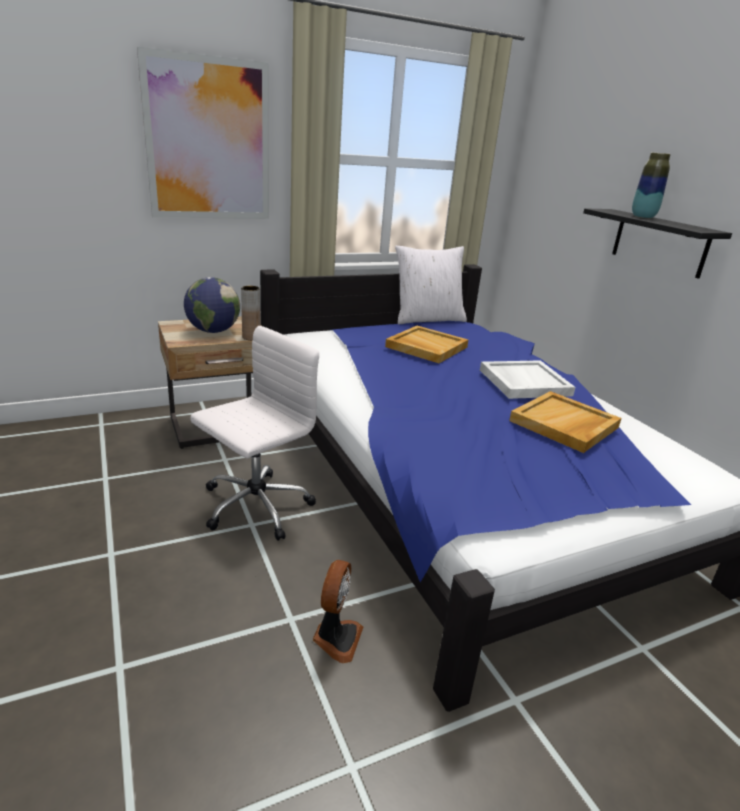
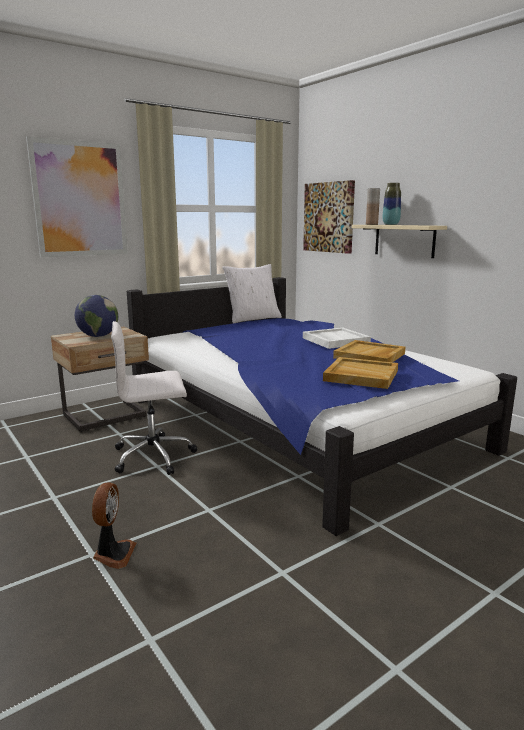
camera: 10 degrees left, 10 degrees down
white office chair [190,326,319,541] -> white office chair turned 135 degrees counterclockwise [111,321,197,475]
brown vase [241,286,260,340] -> brown vase moved to [366,189,380,225]
fan [313,560,363,663] -> fan moved to [92,482,136,569]
beige tray [385,326,468,363] -> beige tray moved to [323,357,398,389]
black shelf [583,208,732,279] -> beige shelf [352,225,447,258]
none -> picture [303,180,355,254]

